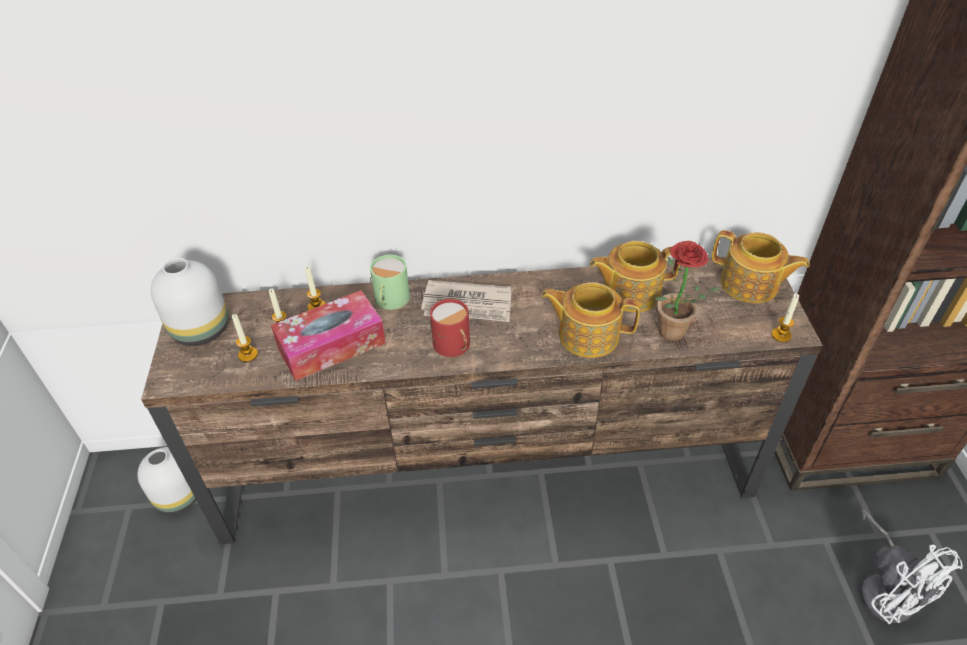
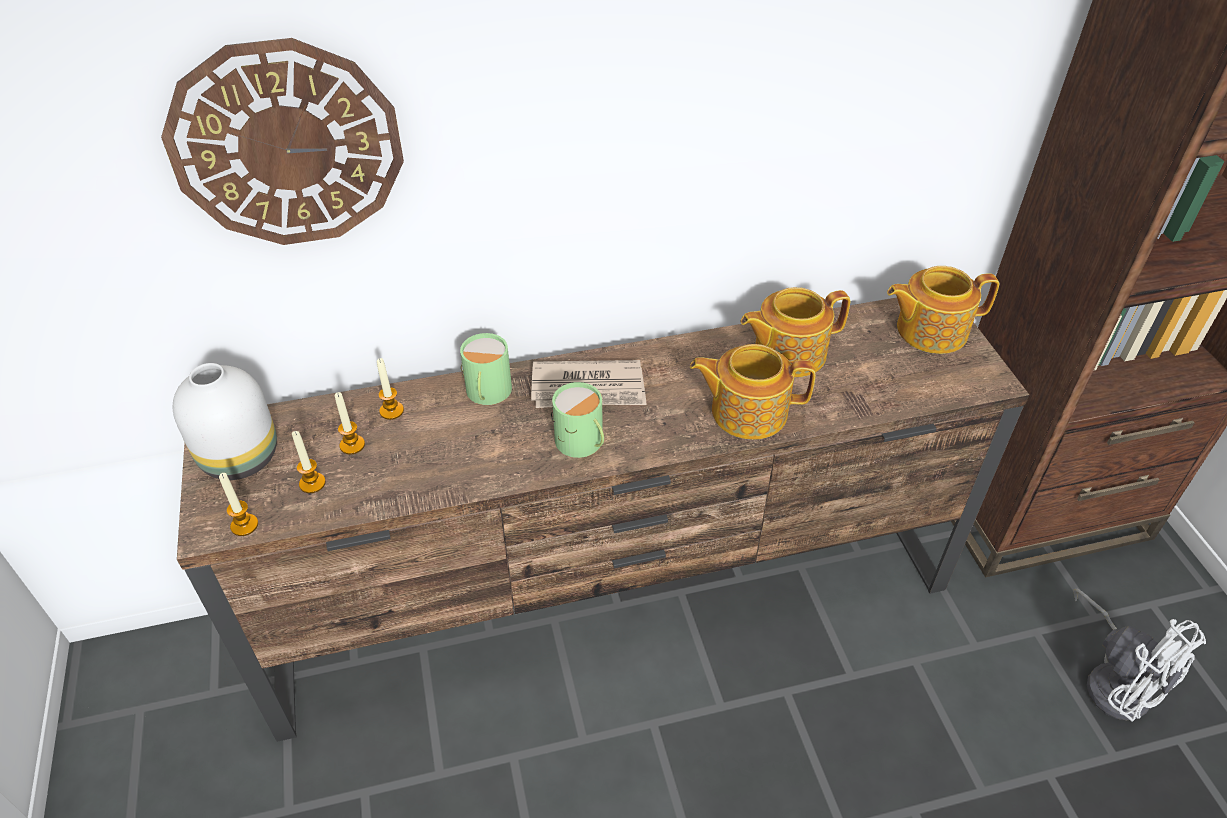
camera: 10 degrees left, 0 degrees up
white vase [137,447,196,514] -> none
tissue box [271,290,386,381] -> none
red mug [429,299,470,357] -> green mug [551,382,604,458]
potted plant [655,241,722,341] -> none
teapot [712,230,810,304] -> teapot turned 150 degrees clockwise [887,266,1000,354]
candle [771,294,799,342] -> candle moved to [219,473,258,536]
none -> wall clock [161,38,404,245]

